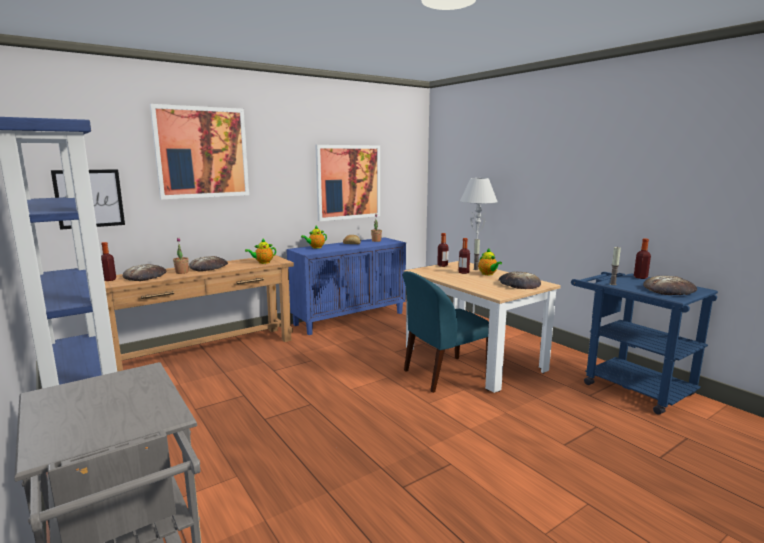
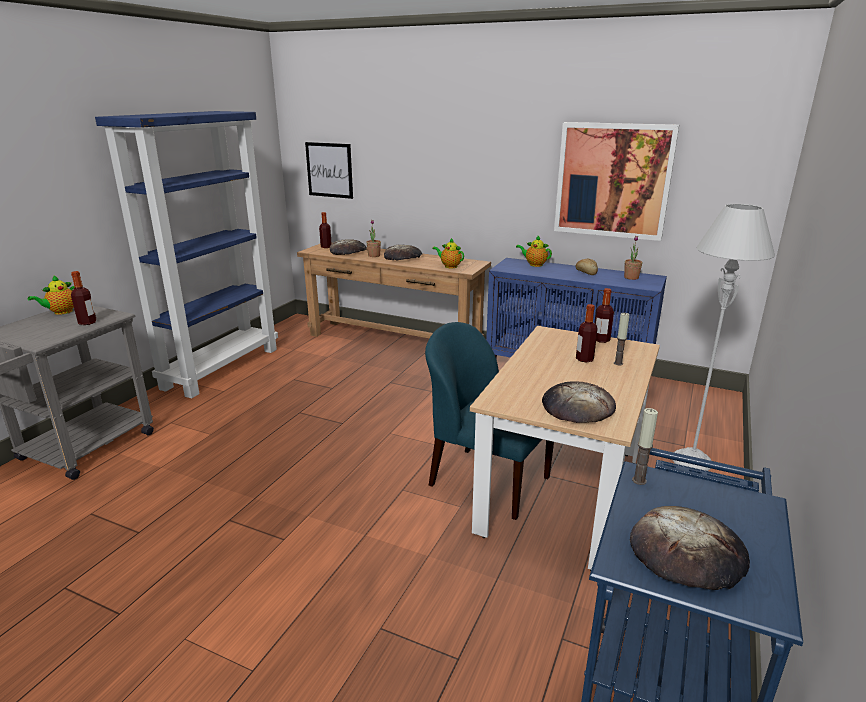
camera: 60 degrees right, 10 degrees up
picture [150,104,249,199] -> none
teapot [478,248,502,275] -> teapot moved to [28,275,75,315]
bottle [634,238,651,279] -> bottle moved to [71,271,97,325]

